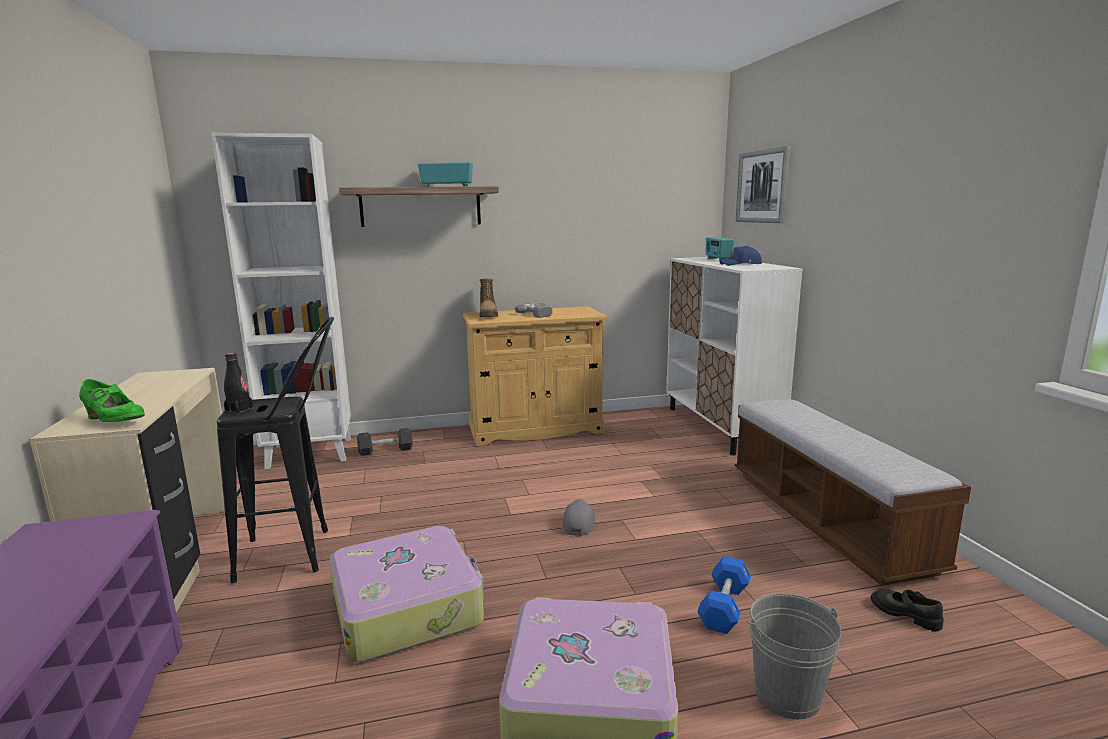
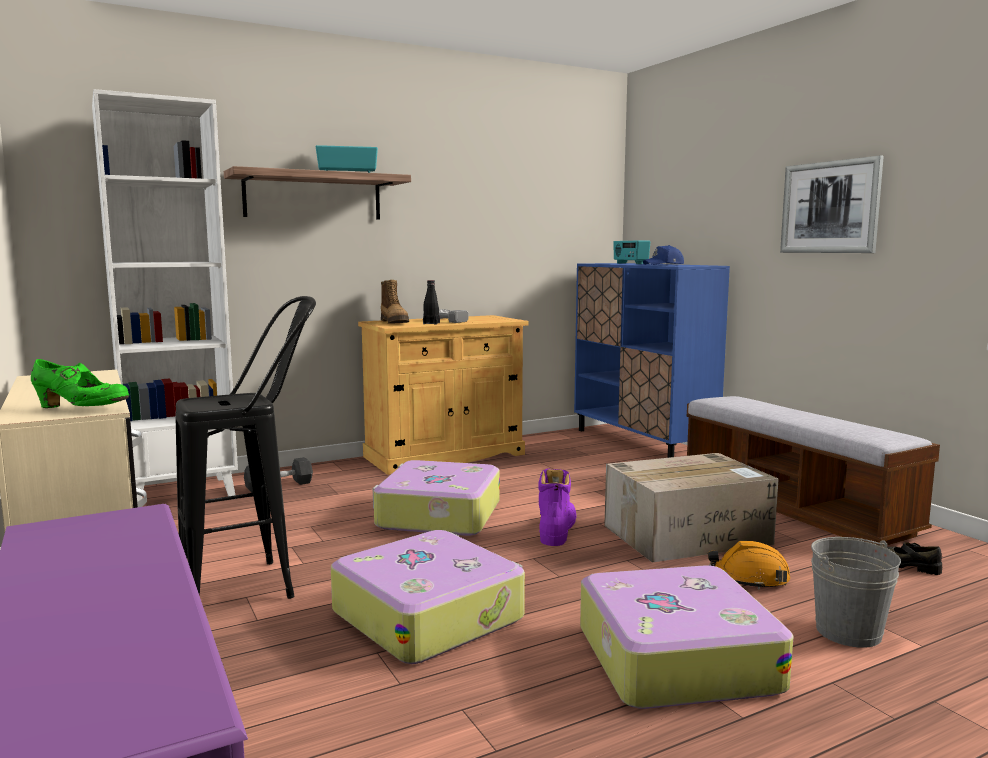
camera: 15 degrees left, 5 degrees down
black bottle [224,353,254,414] -> black bottle moved to [423,280,440,325]
grey cap [563,499,595,536] -> purple boot [538,468,576,546]
white cabinet [666,257,802,455] -> blue cabinet [574,263,730,458]
blue dumbbell [697,556,751,634] -> orange hard hat [708,541,790,590]
picture [736,146,791,223] -> picture moved to [780,155,884,253]
none -> suitcase [373,460,500,536]
none -> cardboard box [604,453,778,563]

